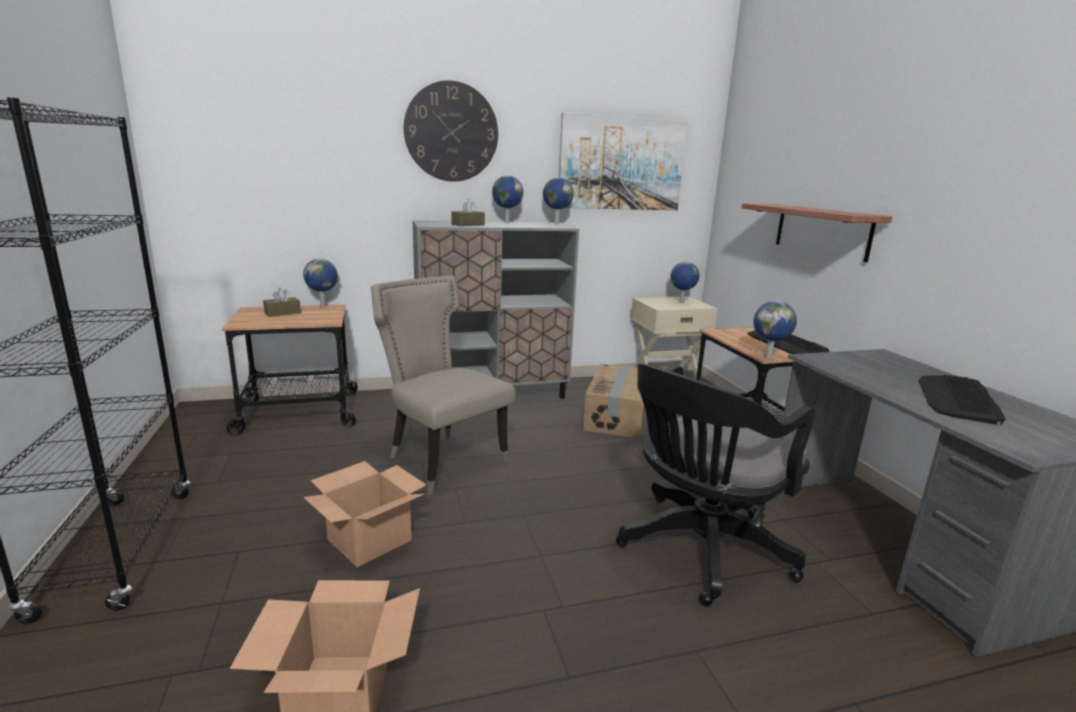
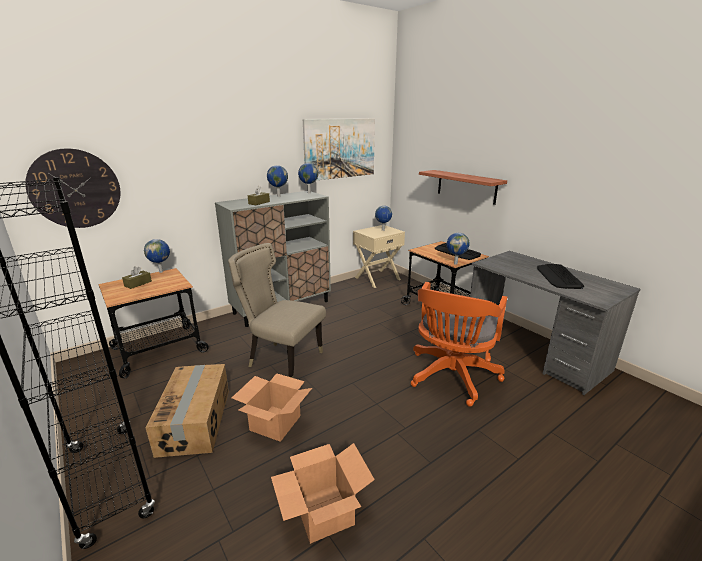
camera: 20 degrees left, 5 degrees up
wall clock [404,80,498,182] -> wall clock moved to [25,148,120,228]
cardboard box [583,364,646,439] -> cardboard box moved to [145,364,229,458]
black office chair [616,363,815,607] -> orange office chair [411,282,507,407]

